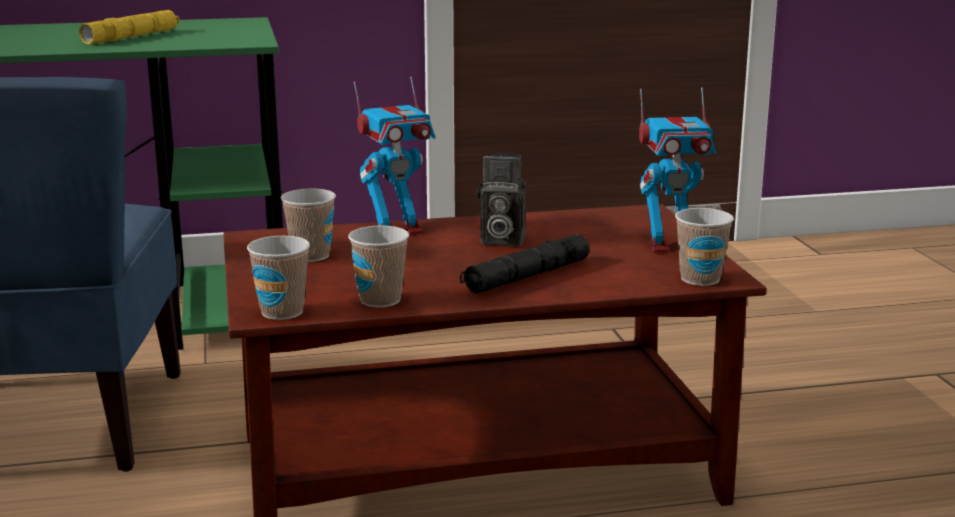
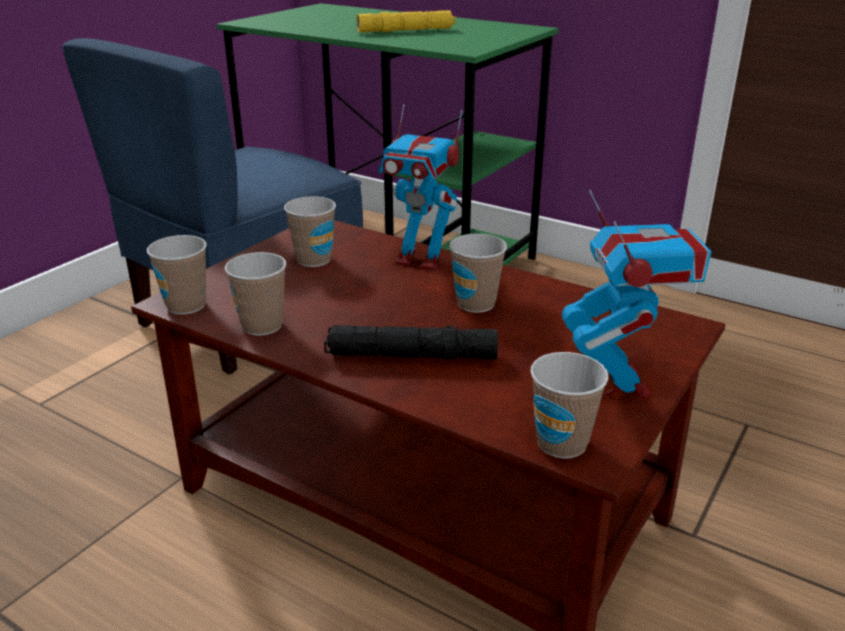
camera: 45 degrees right, 10 degrees up
camera [477,152,526,247] -> cup [449,234,507,313]
toy robot [639,87,716,253] -> toy robot turned 135 degrees counterclockwise [562,190,712,398]

